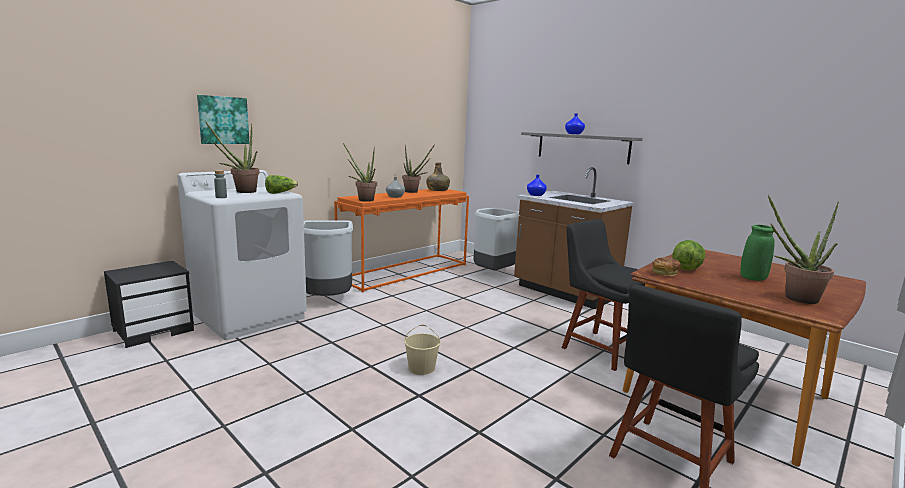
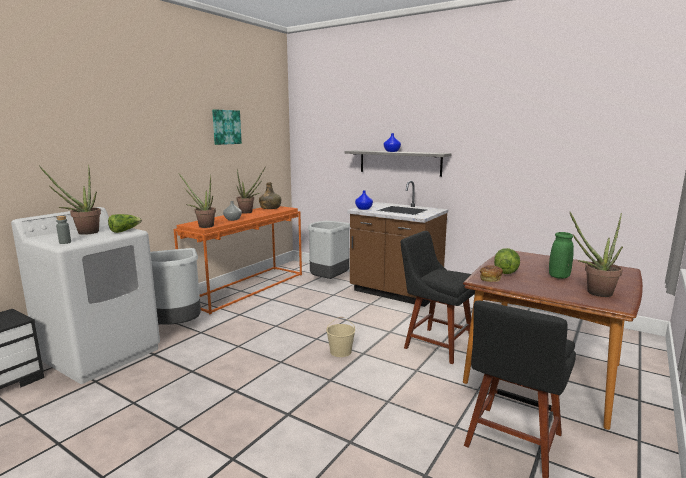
camera: 10 degrees left, 0 degrees up
picture [197,95,250,144] -> picture moved to [212,109,242,145]
beige bucket [404,325,440,375] -> beige bucket moved to [326,317,355,357]

